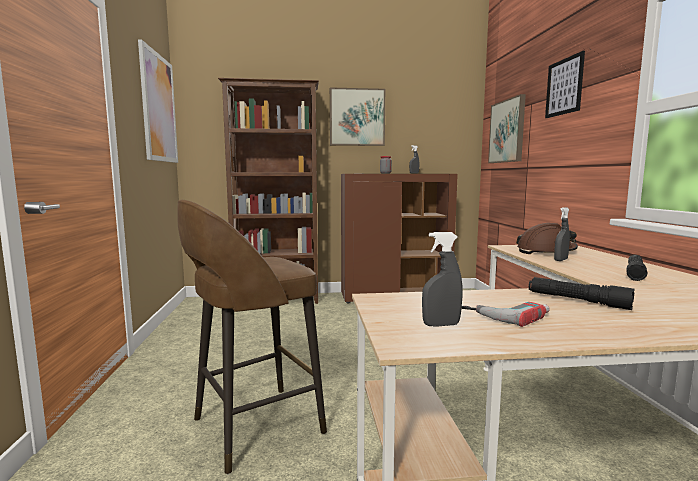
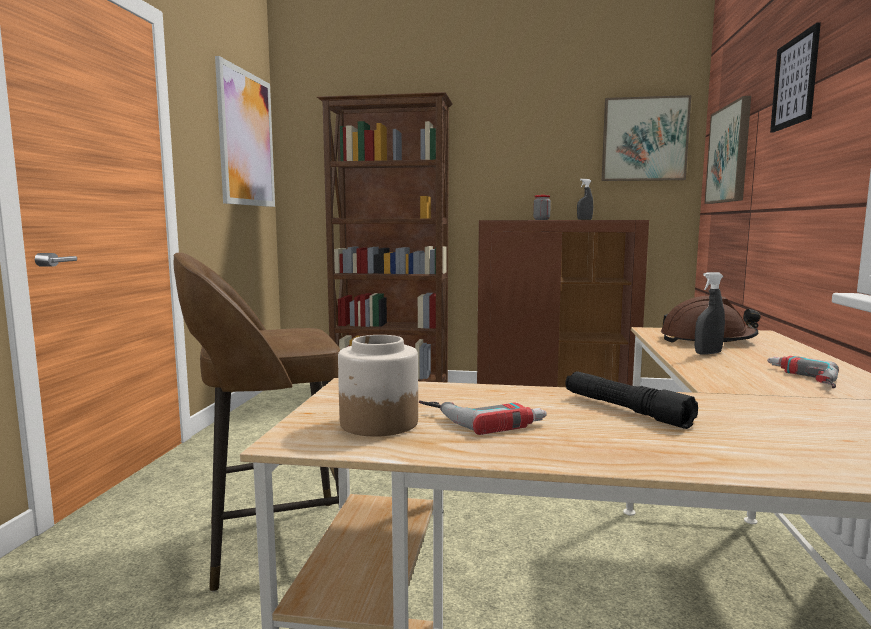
camera: 15 degrees right, 0 degrees up
picture [330,87,385,146] -> picture moved to [602,95,691,181]
grey spray bottle [422,232,462,327] -> jar [338,335,418,437]
black flashlight [627,255,647,281] -> power drill [767,356,839,388]

